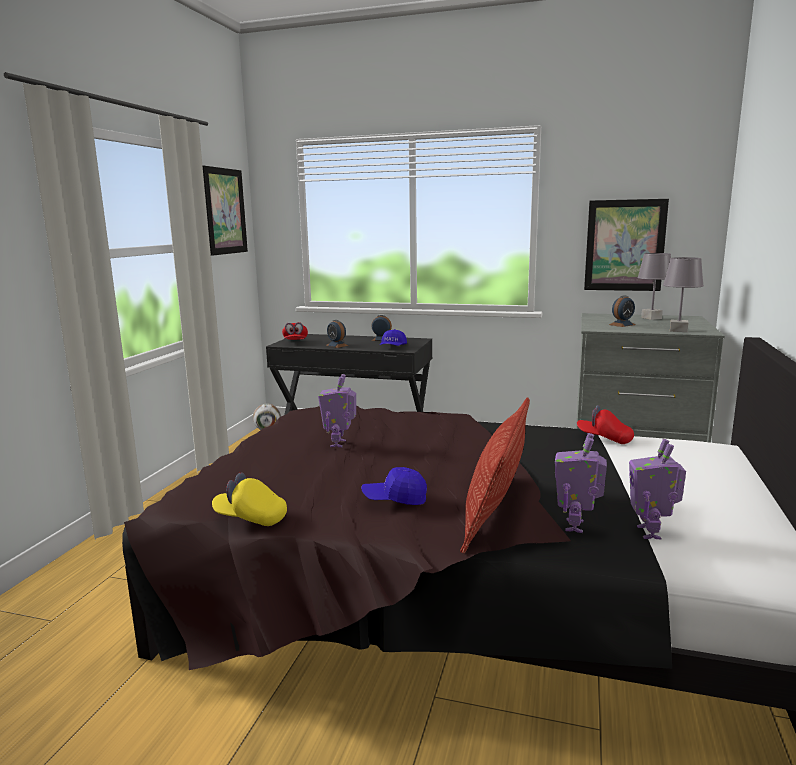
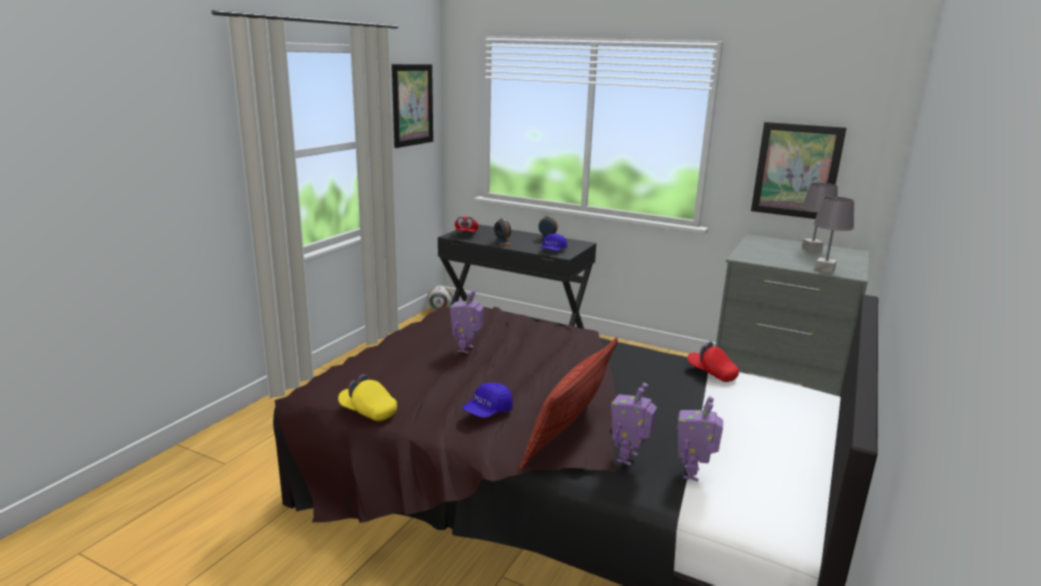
camera: 10 degrees right, 5 degrees up
blue cap [361,467,427,505] -> blue cap turned 60 degrees counterclockwise [462,383,513,418]
alarm clock [609,295,635,327] -> none

